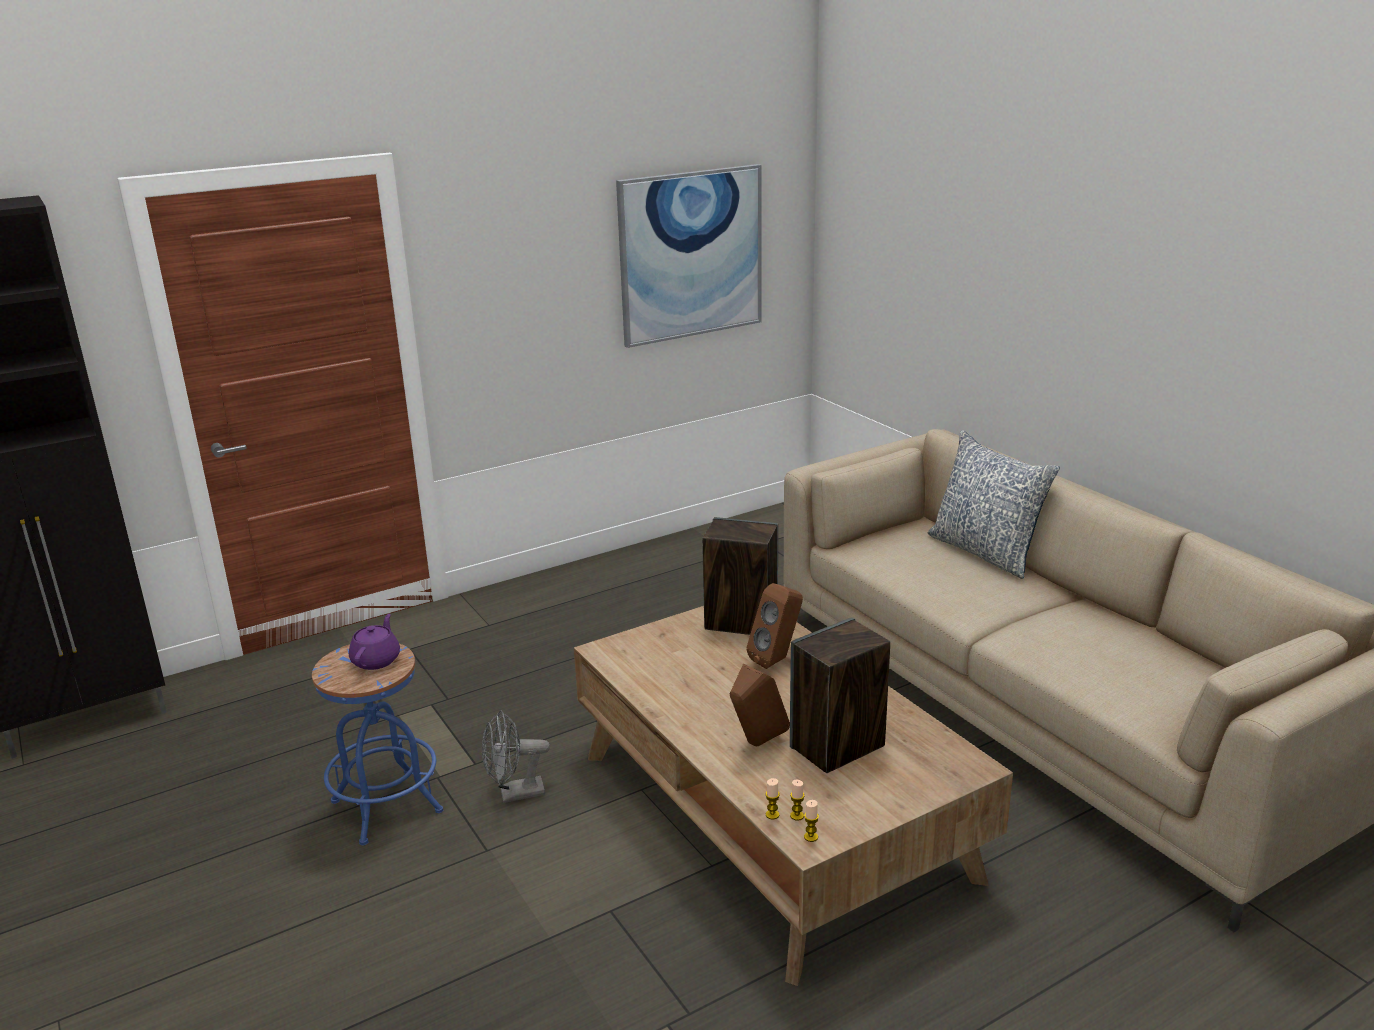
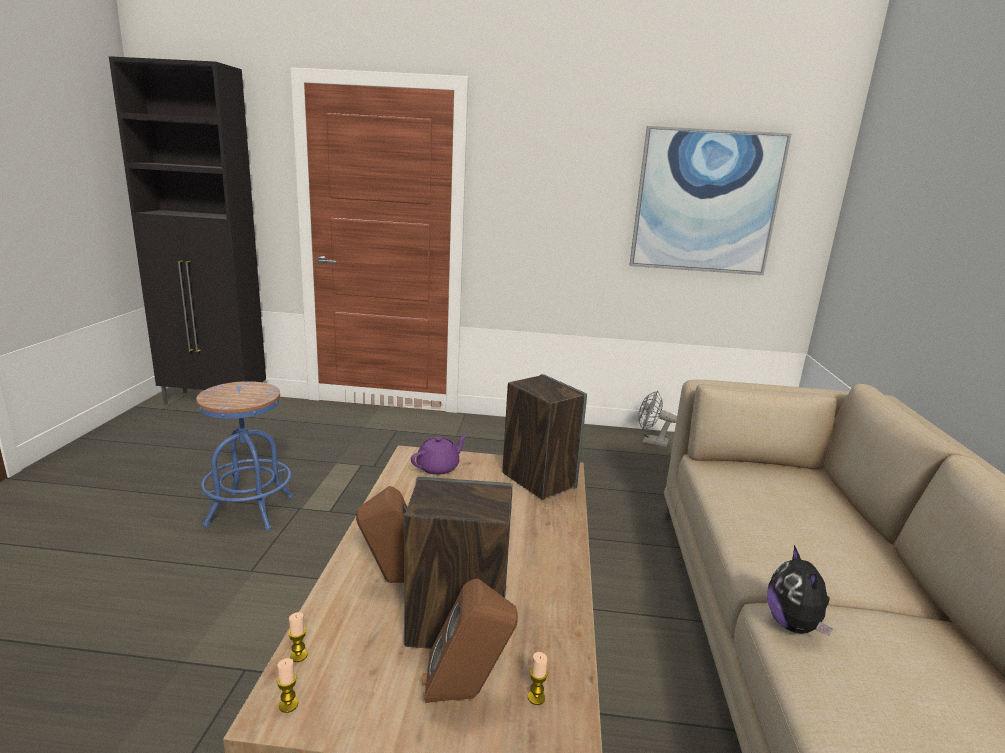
camera: 35 degrees right, 5 degrees down
purple teapot [349,613,400,670] -> purple teapot moved to [411,435,467,475]
grey fan [482,710,550,803] -> grey fan moved to [638,391,677,447]
brown speaker [746,583,803,669] -> brown speaker moved to [422,579,518,703]
candle [790,780,805,821] -> candle moved to [528,652,548,705]
pillow [928,431,1060,579] -> none
none -> plush toy [767,545,832,636]

